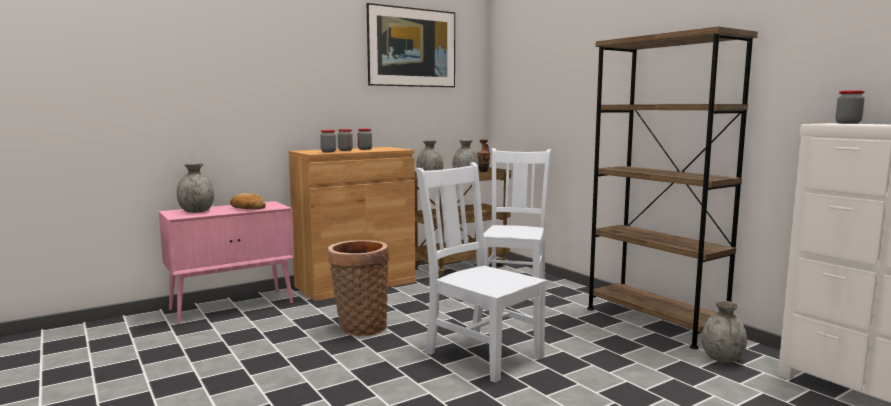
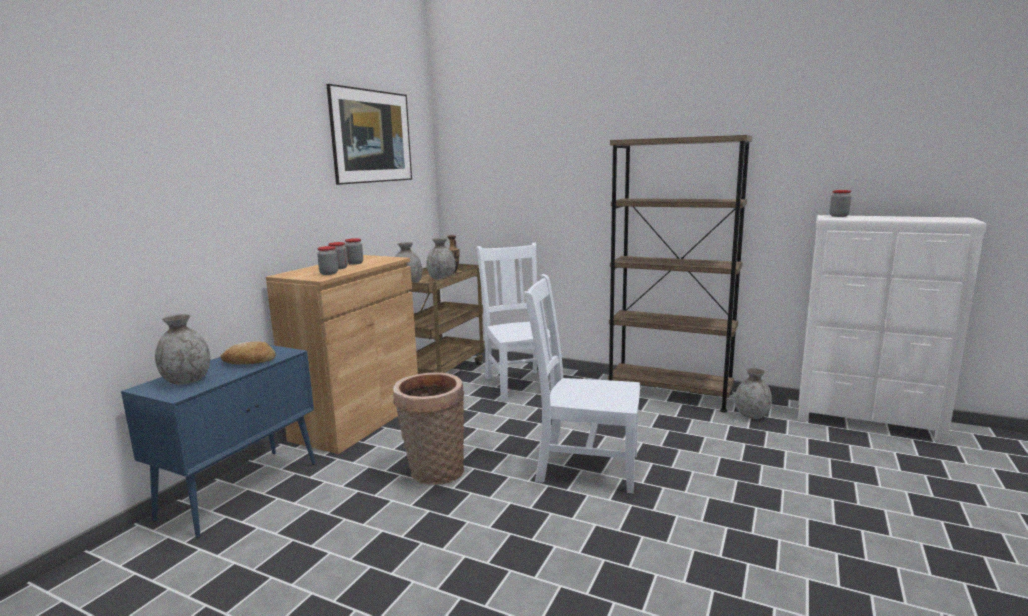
camera: 30 degrees left, 5 degrees up
pink cabinet [159,201,294,325] -> blue cabinet [121,345,316,538]

